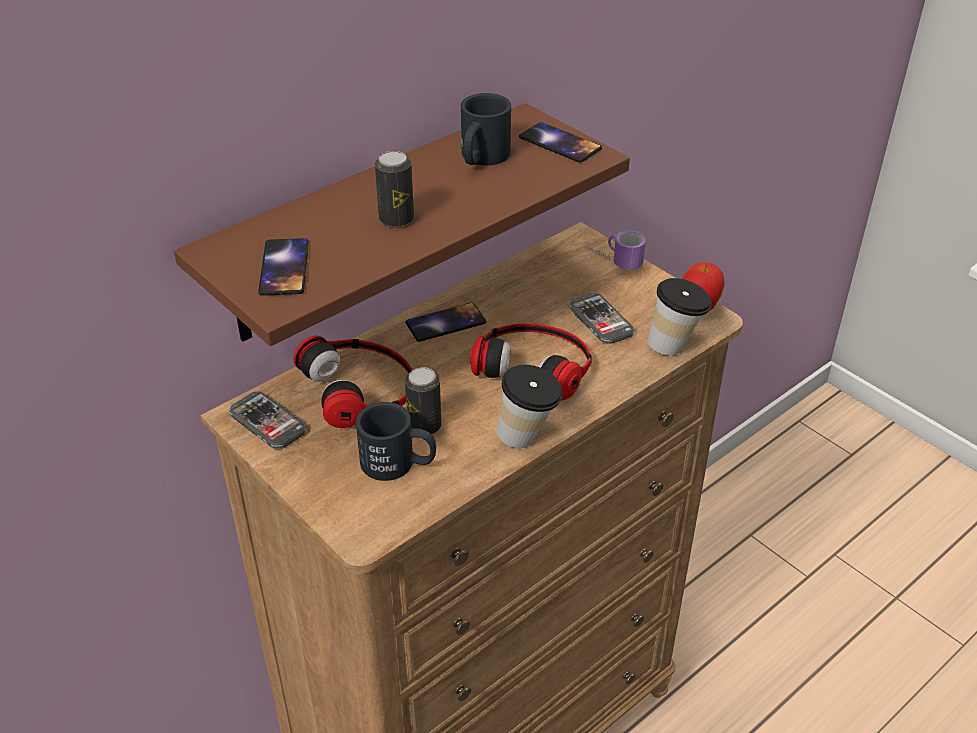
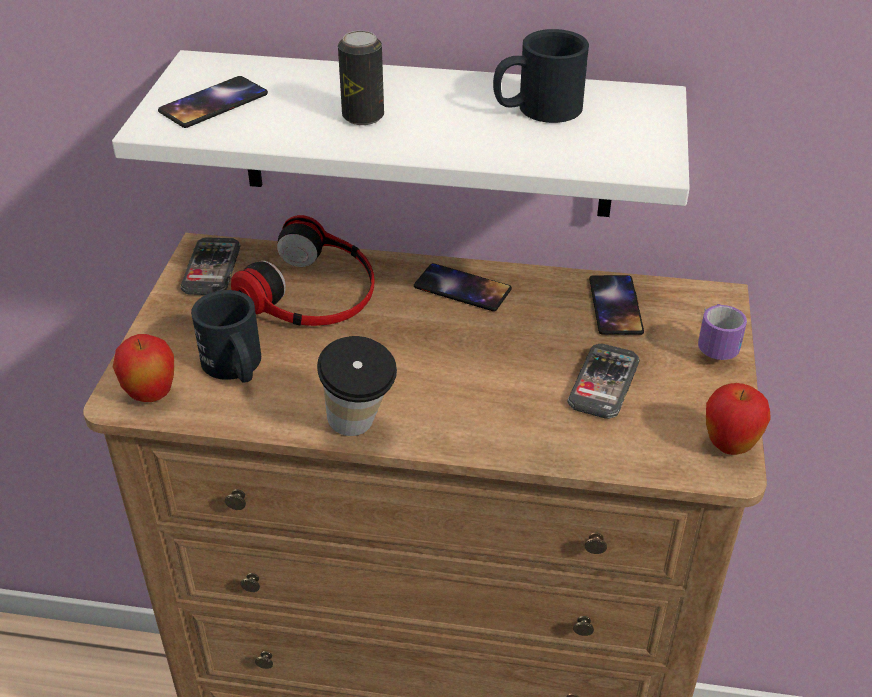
camera: 50 degrees right, 0 degrees up
brown shelf [174,103,630,346] -> white shelf [112,50,690,217]
can [405,367,441,434] -> none
headphones [470,323,592,401] -> none
phone [519,122,602,163] -> phone moved to [589,275,644,335]
cup [648,278,712,356] -> none
none -> apple [113,334,174,402]

